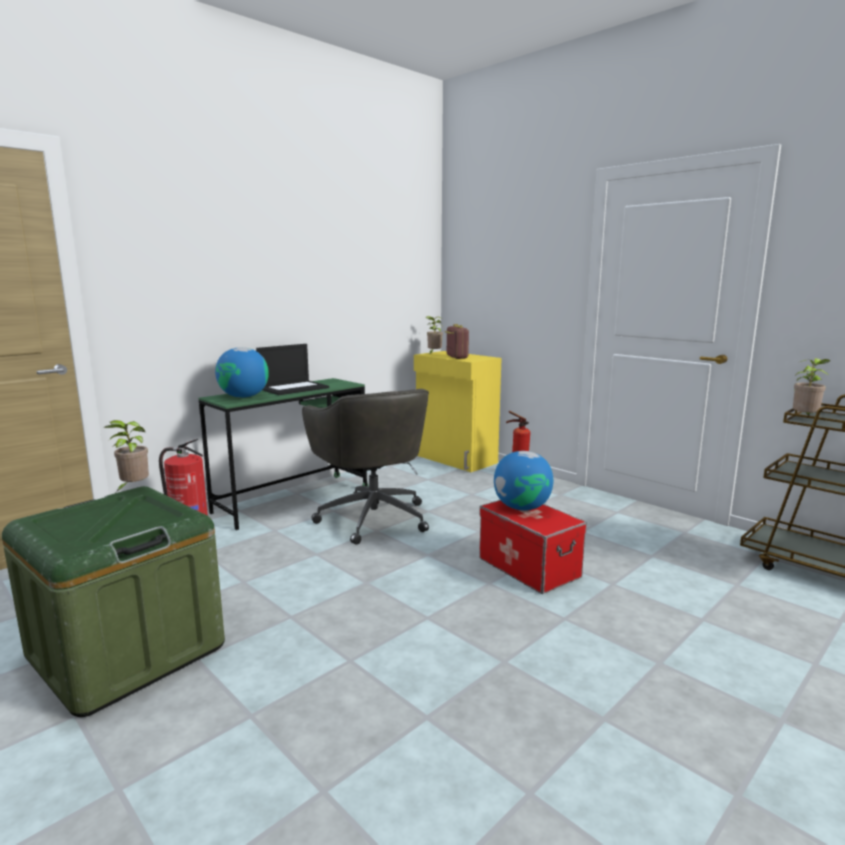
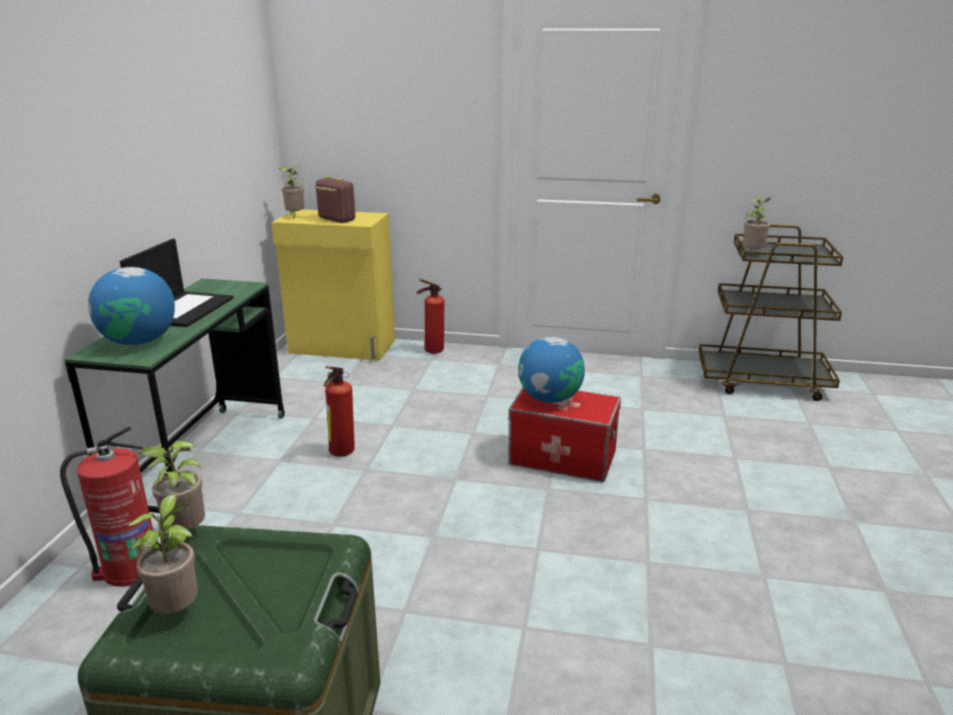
camera: 35 degrees left, 10 degrees up
grey office chair [302,389,429,545] -> fire extinguisher [324,366,355,457]
none -> potted plant [127,494,198,614]

